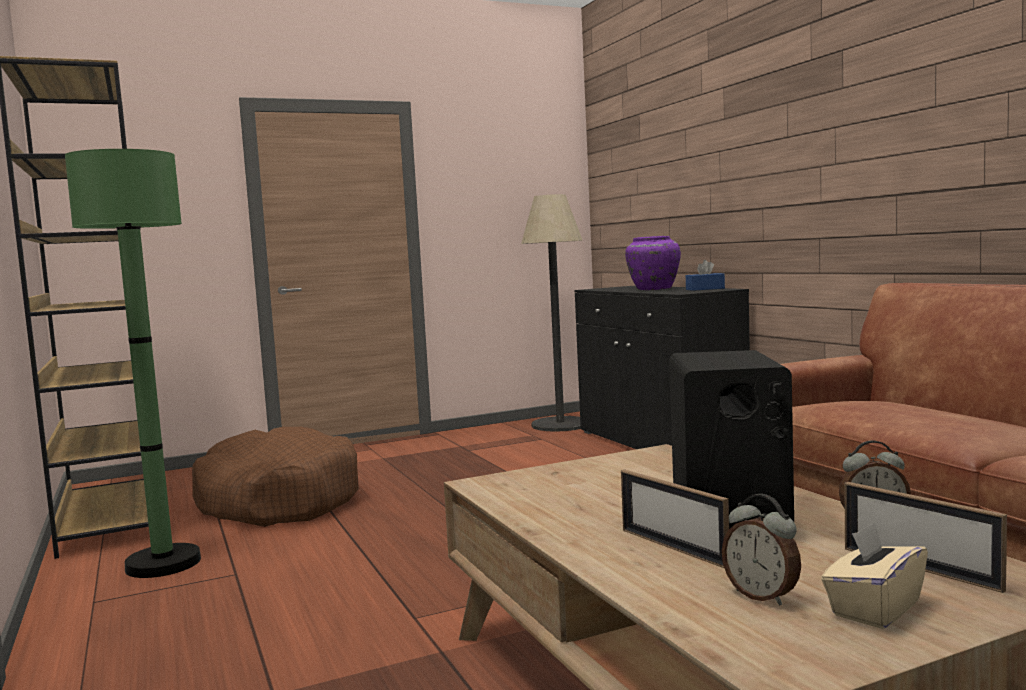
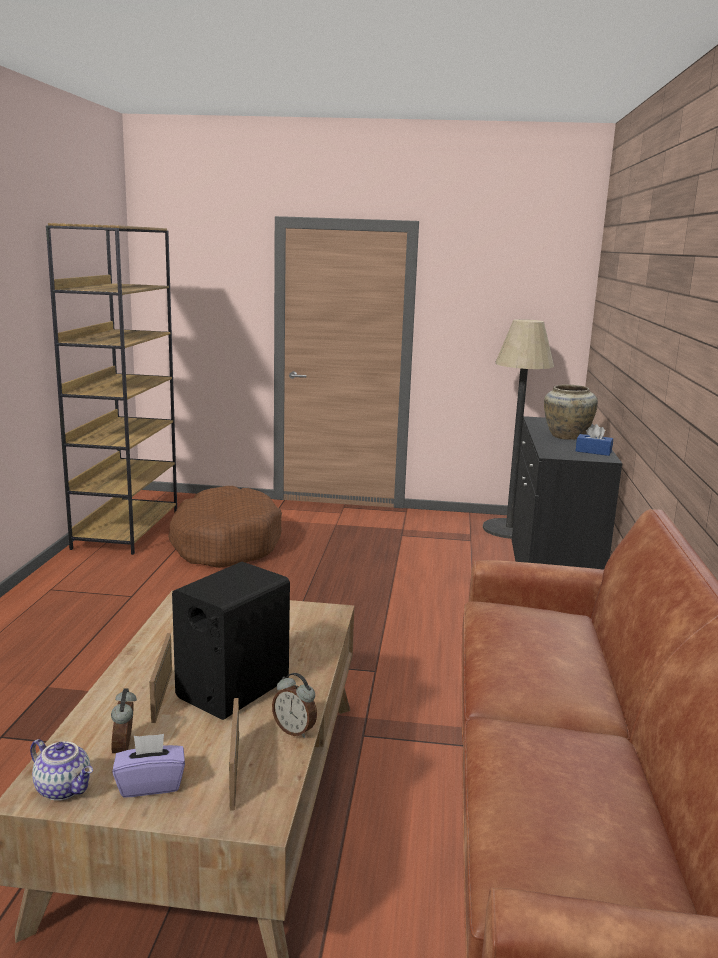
camera: 30 degrees right, 10 degrees up
green floor lamp [65,149,201,578] -> none
purple vase [625,236,681,290] -> beige vase [544,384,598,440]
beige tissue box [821,522,928,629] -> purple tissue box [112,734,185,797]
none -> teapot [30,739,93,801]

